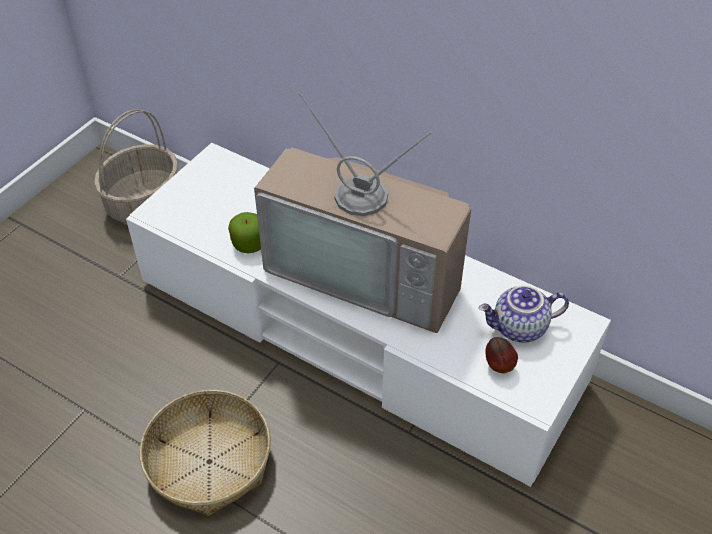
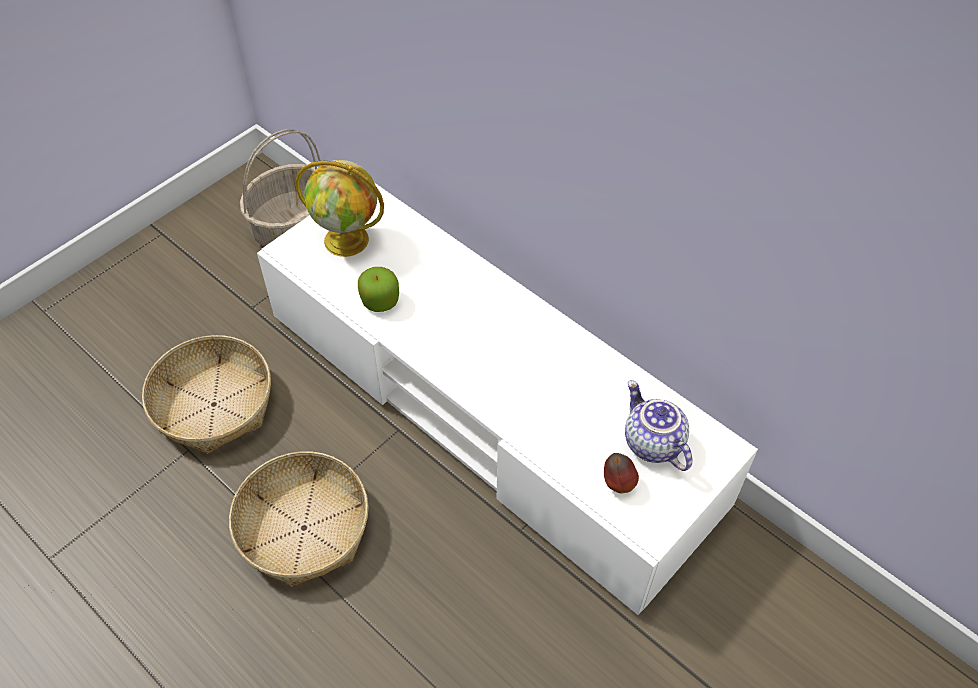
camera: 10 degrees right, 5 degrees up
television [254,92,471,333] -> none
teapot [479,285,569,343] -> teapot turned 60 degrees clockwise [625,380,692,471]
none -> basket [142,335,271,454]
none -> globe [296,160,384,257]

